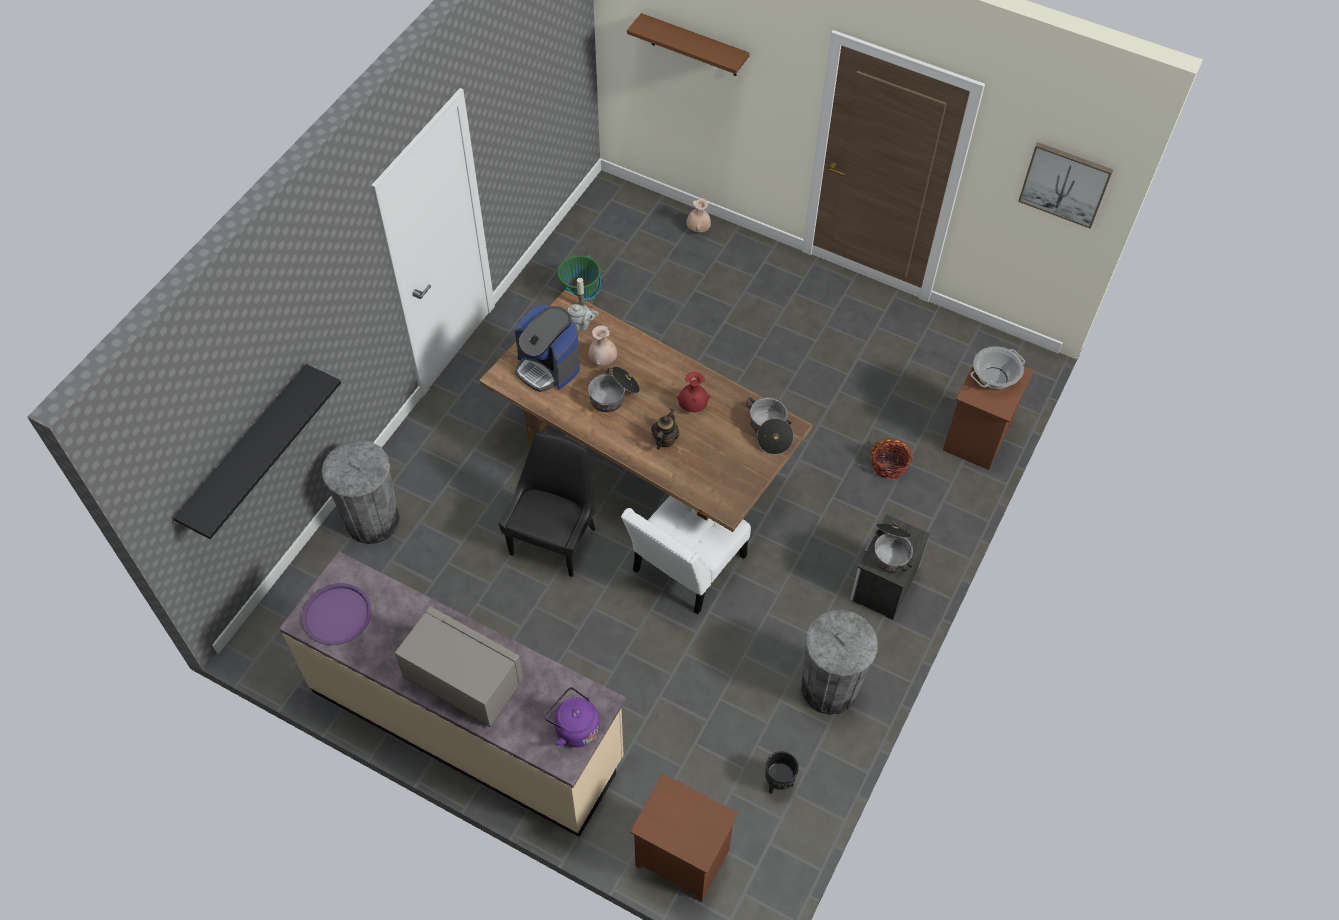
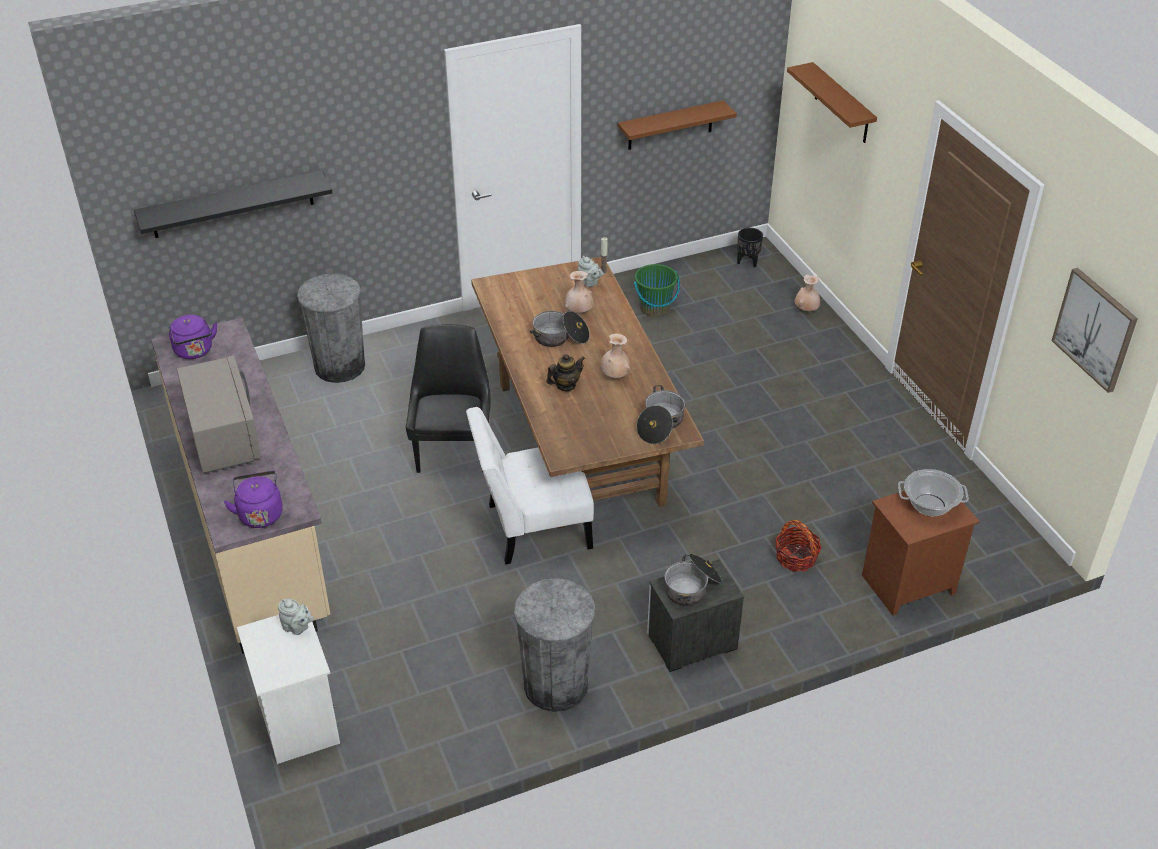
camera: 40 degrees right, 15 degrees down
purple tray [302,583,372,645] -> purple kettle [169,315,217,359]
black chair [498,433,596,577] -> black chair turned 60 degrees counterclockwise [406,324,491,473]
coffee machine [514,305,580,392] -> none
brown nightstand [630,774,739,902] -> white nightstand [237,606,340,764]
red vase [677,372,711,412] -> beige vase [600,334,631,378]
black planter [765,751,799,794] -> black planter moved to [737,228,763,268]
none -> grey teapot [278,599,314,635]
none -> brown shelf [618,100,737,150]

